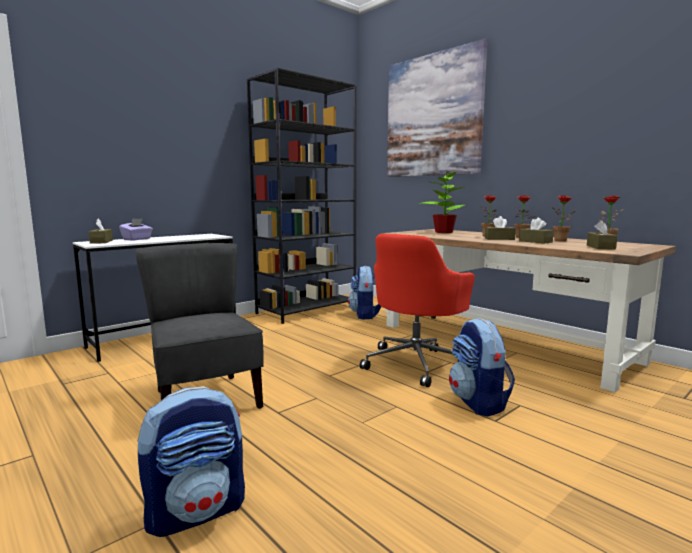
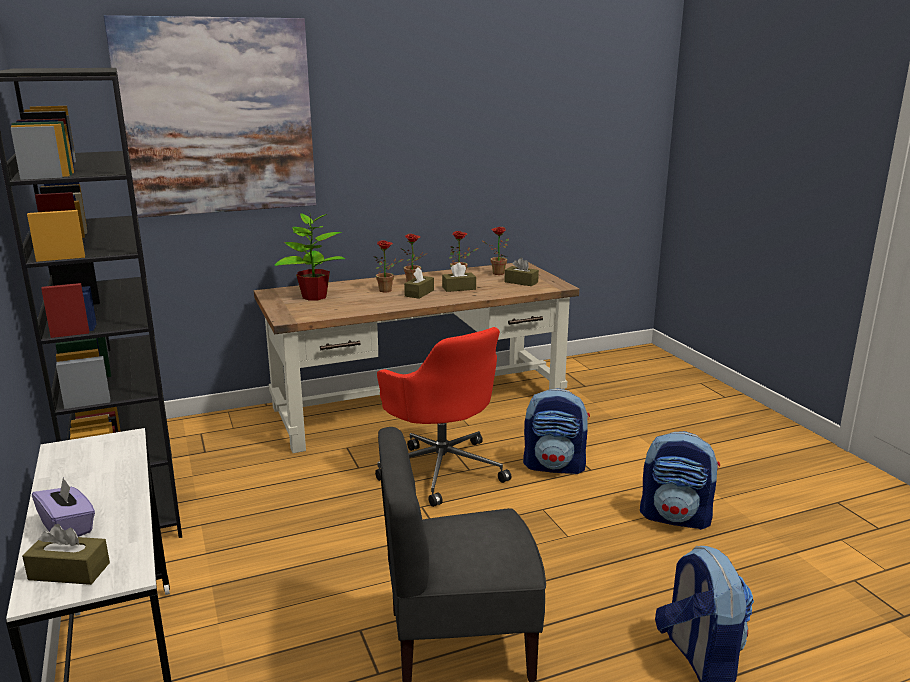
camera: 70 degrees left, 10 degrees up
backpack [348,266,381,319] -> backpack moved to [640,431,720,530]

